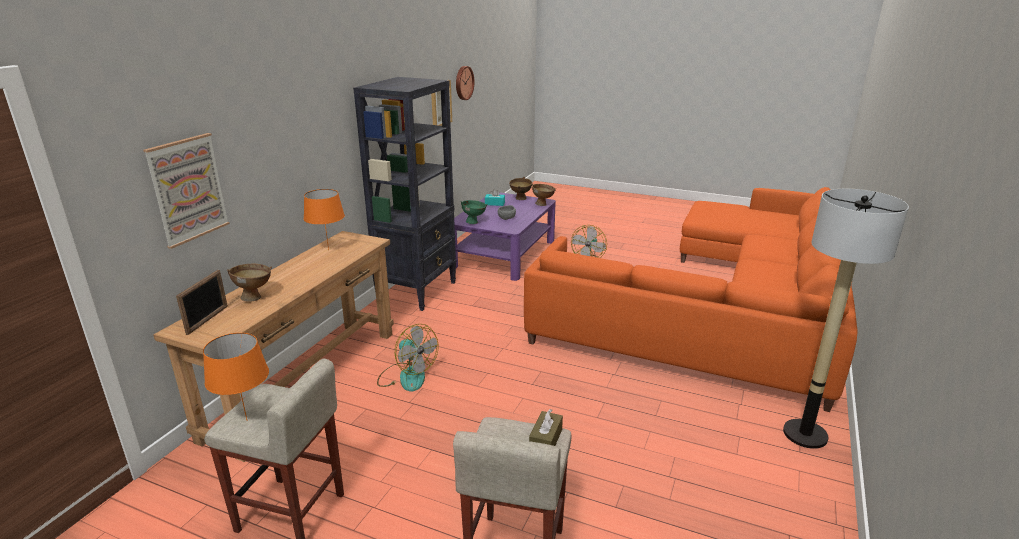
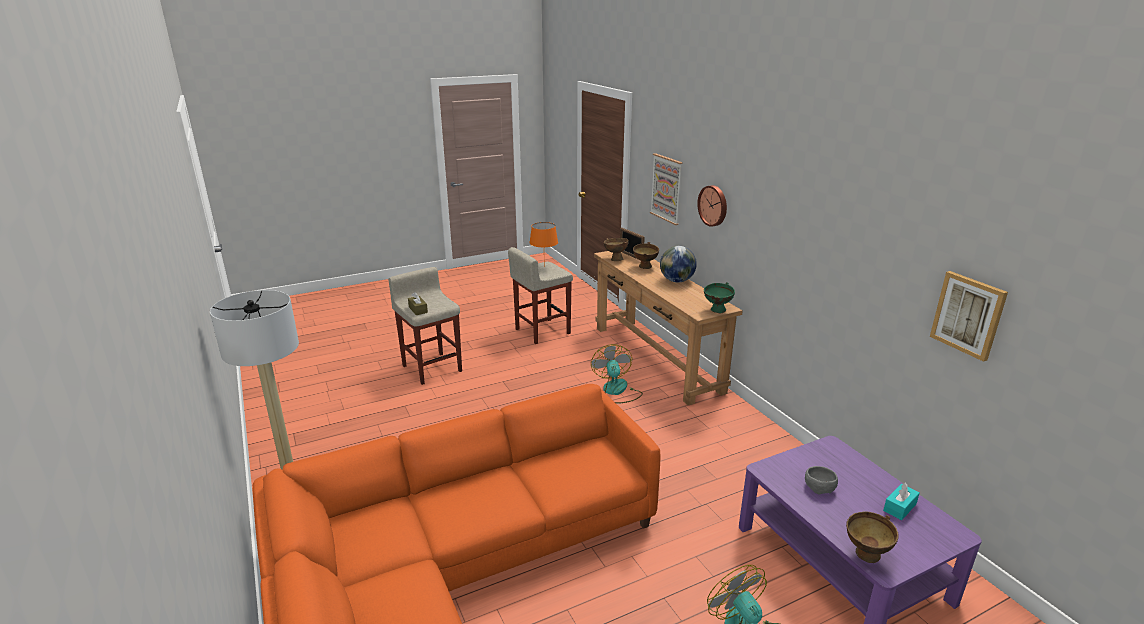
camera: 130 degrees right, 0 degrees up
orange table lamp [304,189,345,250] -> none
black bookcase [353,77,457,311] -> none
fan [377,324,439,392] -> fan turned 90 degrees clockwise [591,344,643,404]
wall clock [456,66,474,100] -> wall clock moved to [697,185,727,227]
green bowl [461,200,487,224] -> green bowl moved to [704,282,735,313]
brown bowl [509,177,532,200] -> brown bowl moved to [604,238,629,261]
none -> globe [660,246,697,282]

